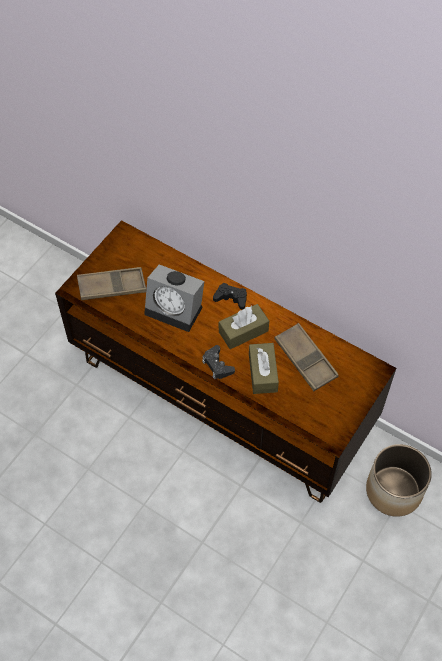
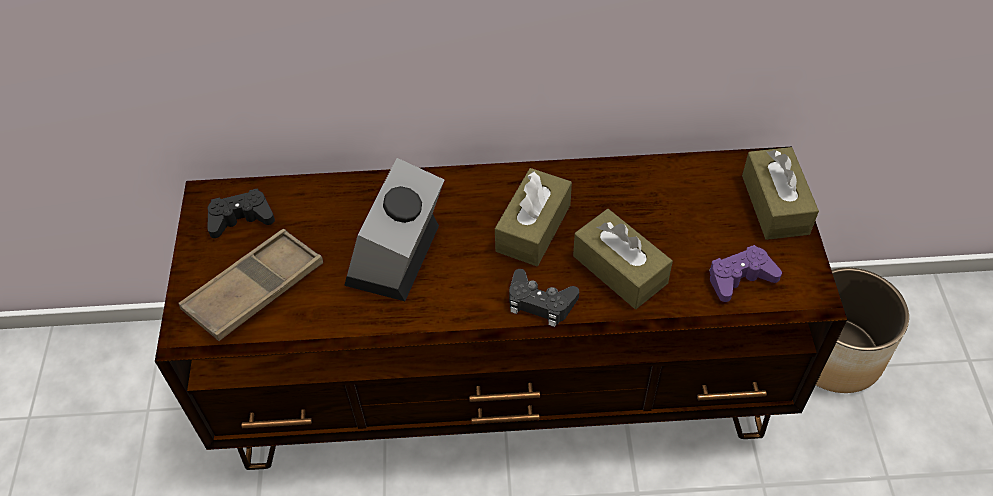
camera: 35 degrees left, 5 degrees down
alarm clock [144,264,204,332] -> alarm clock turned 120 degrees clockwise [344,158,444,301]
black game controller [213,283,247,310] -> black game controller moved to [207,189,275,238]
brown tray [274,323,339,391] -> none
none -> purple game controller [709,245,782,302]
none -> brown tissue box [742,147,819,240]

